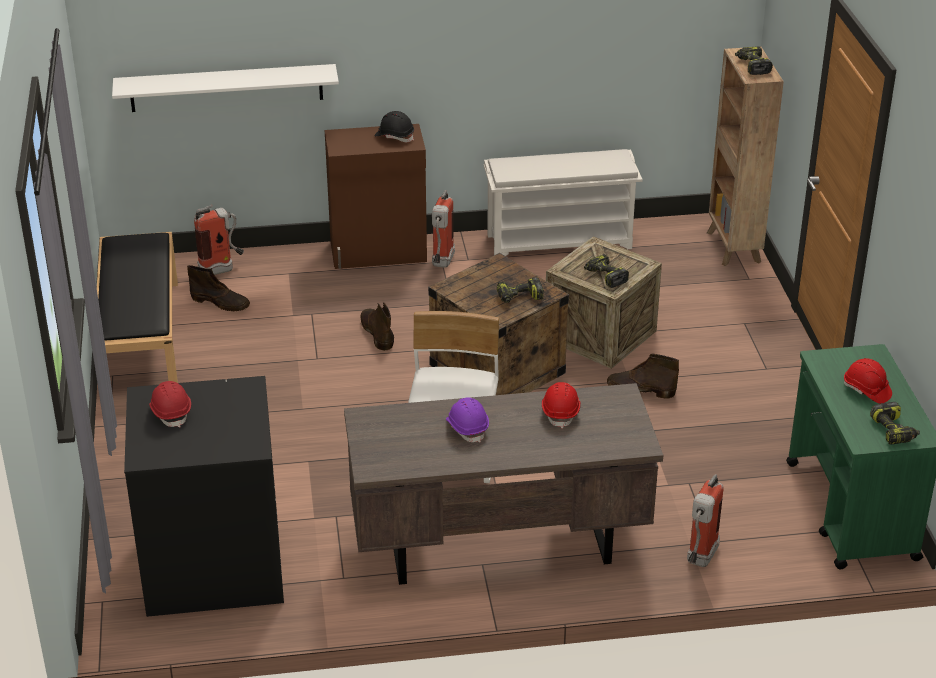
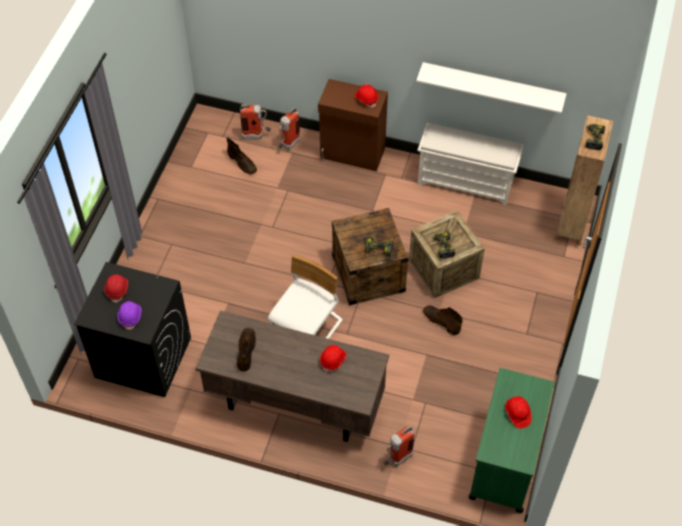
camera: 25 degrees right, 20 degrees up
black bench [97,232,178,383] -> none
white shelf [112,64,339,112] -> white shelf moved to [416,62,567,113]
brown boot [361,302,394,351] -> brown boot moved to [237,328,256,371]
black hard hat [375,111,414,142] -> red hard hat [354,85,378,107]
fire extinguisher [432,190,455,268] -> fire extinguisher moved to [278,107,301,150]
purple hard hat [446,397,489,443] -> purple hard hat moved to [117,301,141,330]
power drill [870,402,920,445] -> none

